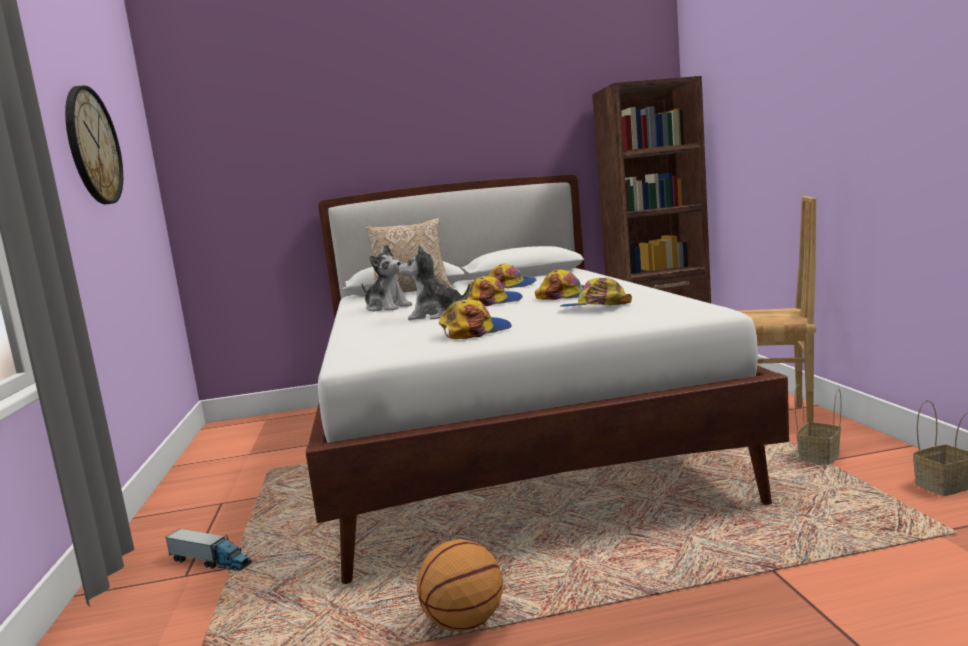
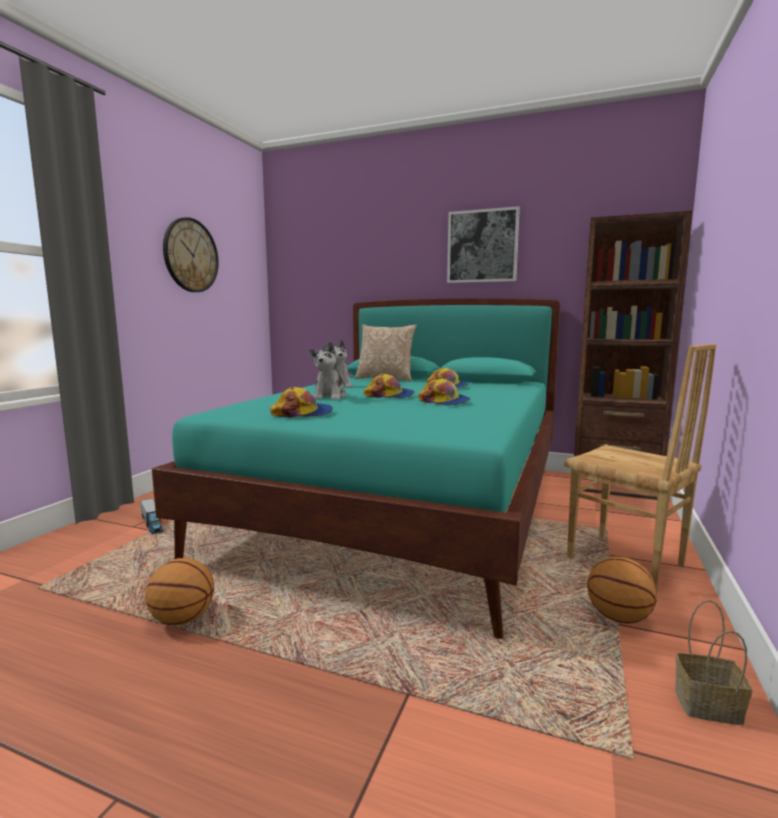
camera: 30 degrees right, 0 degrees up
white bed [306,175,789,584] -> turquoise bed [152,298,561,639]
plush toy [399,244,471,320] -> plush toy turned 120 degrees counterclockwise [309,341,347,400]
cap [560,278,632,307] -> none
basket [794,384,841,465] -> basketball [587,557,657,624]
none -> picture [447,206,520,283]

